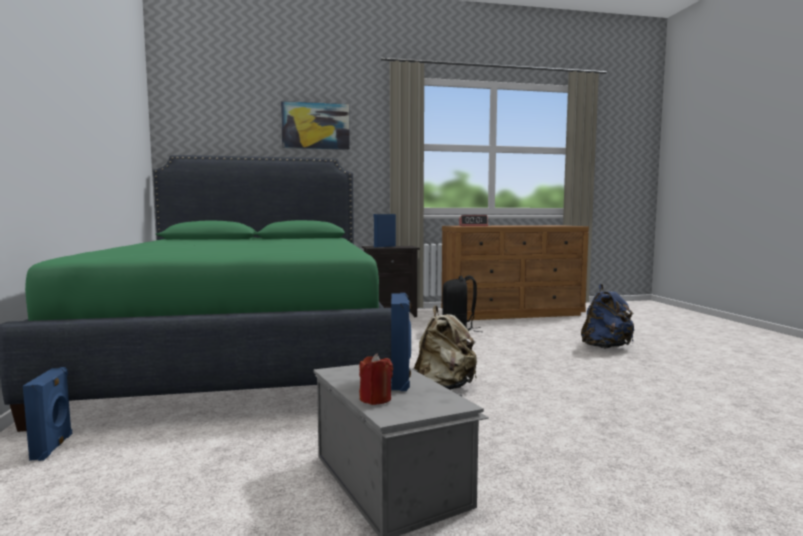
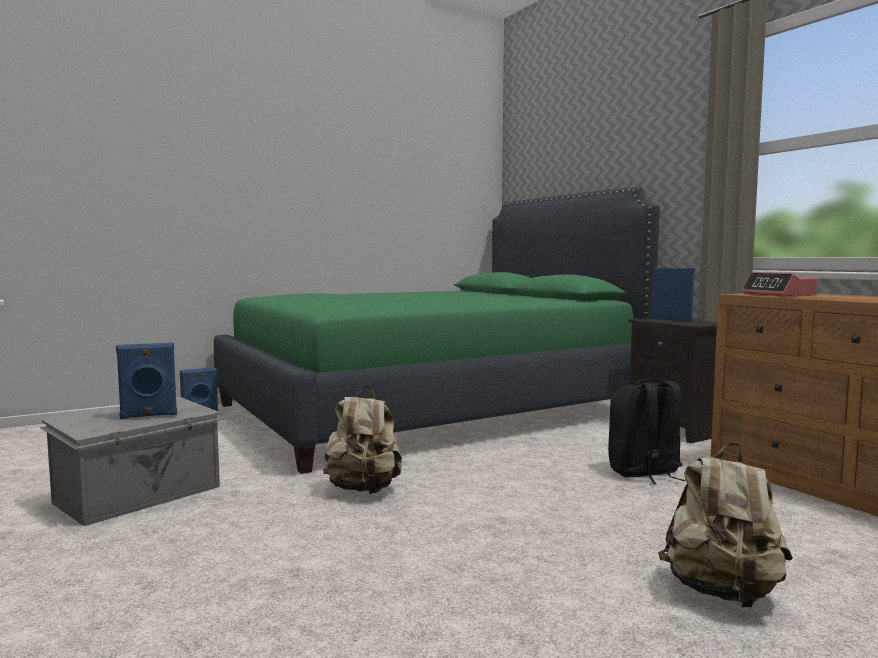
camera: 70 degrees right, 0 degrees up
picture [281,101,350,150] -> none
red candle [359,353,393,405] -> none
blue backpack [581,284,634,349] -> beige backpack [658,442,793,608]

